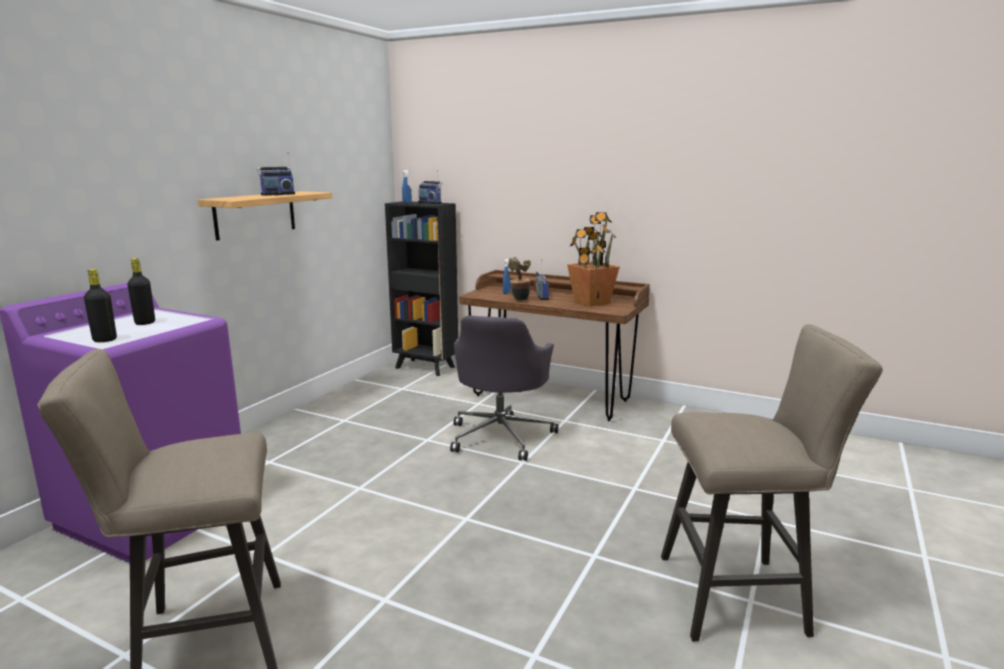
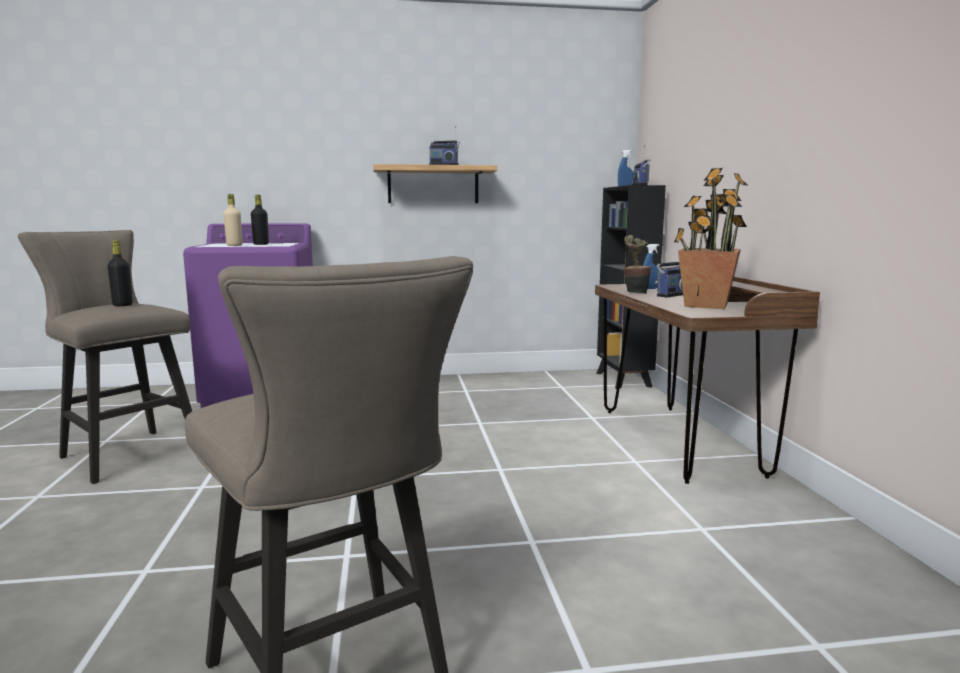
camera: 55 degrees right, 5 degrees down
black bottle [84,269,117,342] -> black bottle moved to [107,241,133,306]
grey office chair [450,315,558,461] -> none
none -> beige bottle [223,194,242,246]

